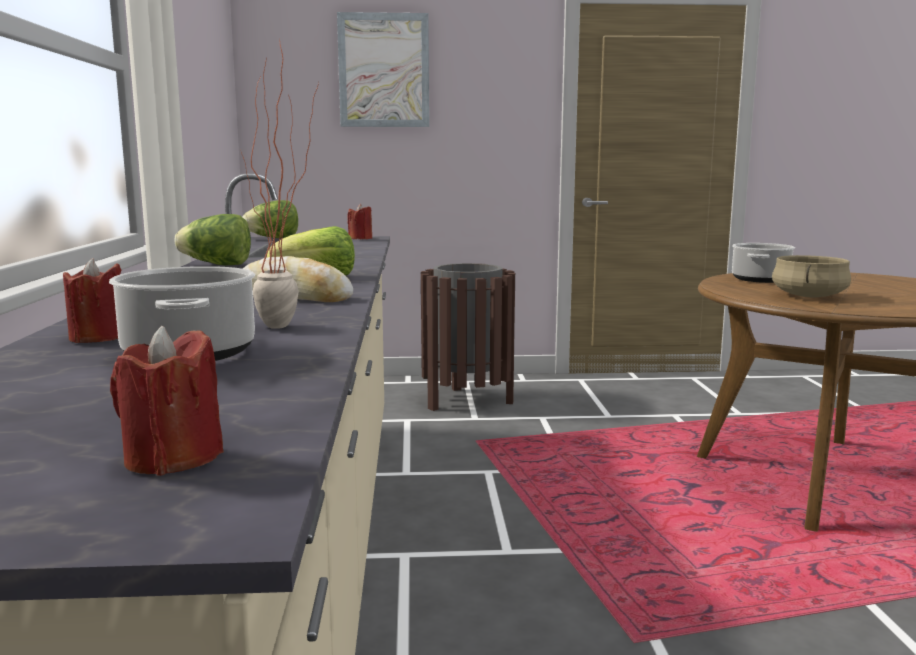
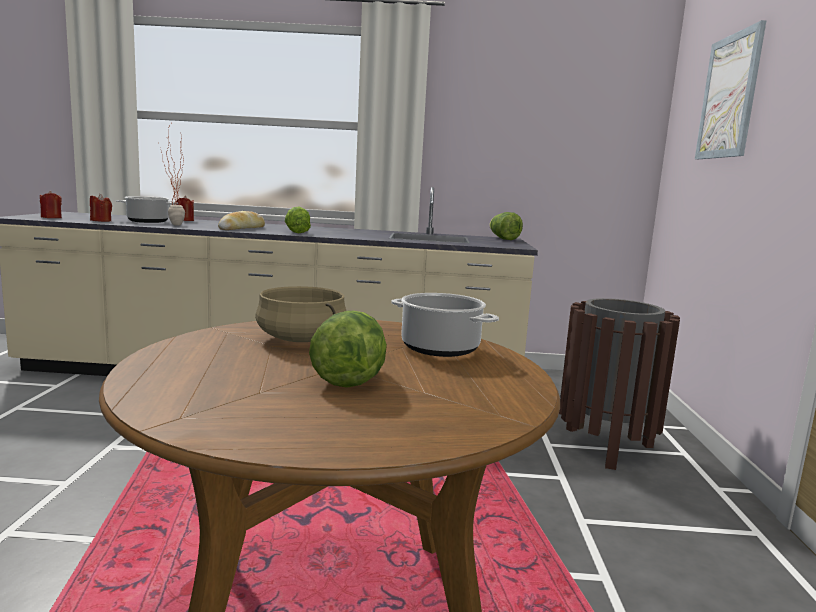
camera: 95 degrees right, 0 degrees up
lettuce [175,214,251,265] -> lettuce moved to [309,311,387,388]
red candle [347,204,372,239] -> red candle moved to [90,194,112,222]

